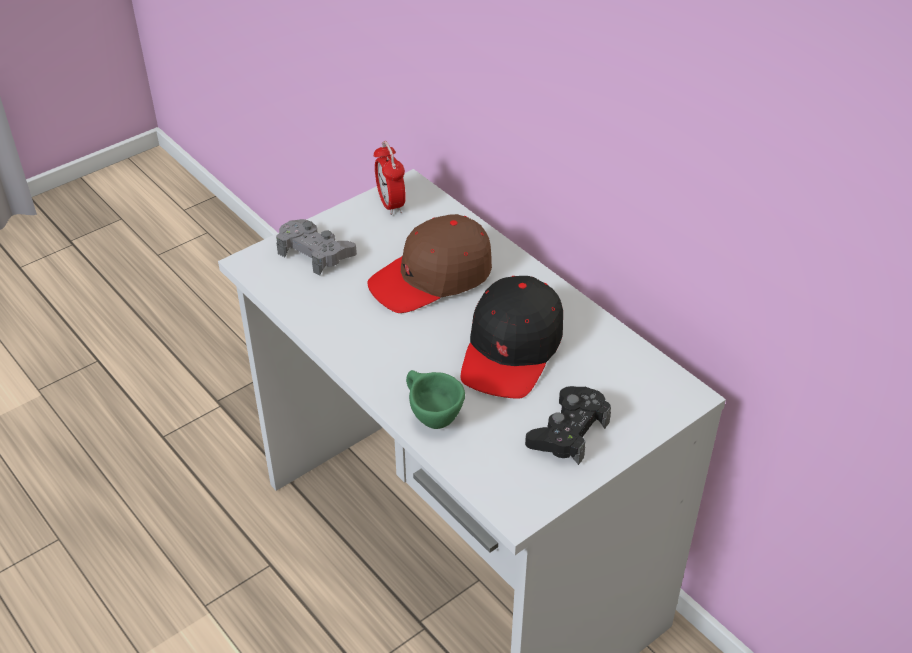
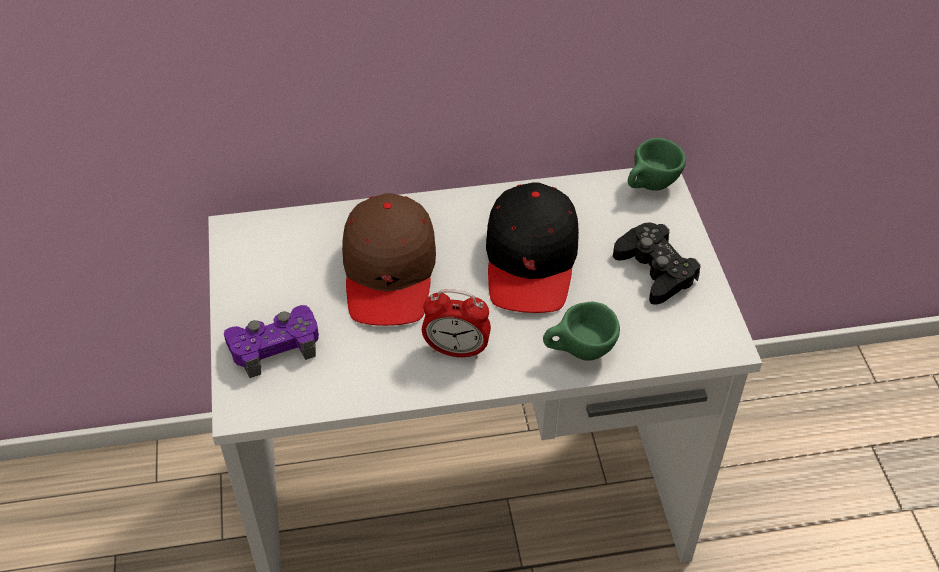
camera: 60 degrees left, 5 degrees up
grey game controller [276,219,357,275] -> purple game controller [224,305,319,378]
alarm clock [374,141,406,215] -> alarm clock moved to [422,289,491,359]
black cap [461,276,563,399] -> black cap turned 45 degrees clockwise [486,182,579,313]
none -> green cup [628,138,686,191]

